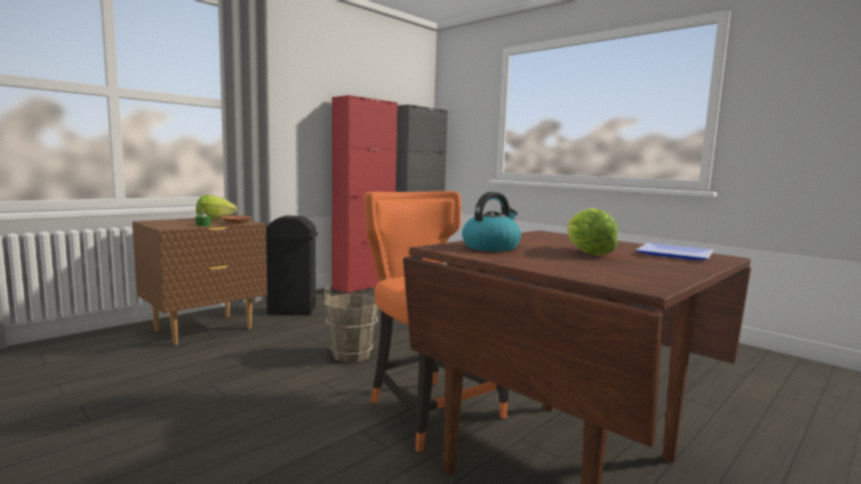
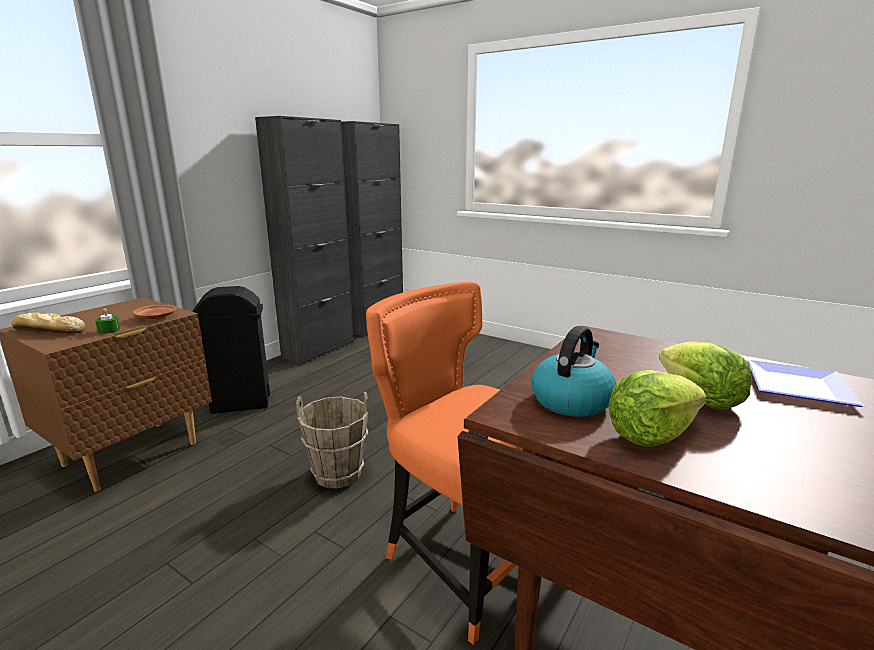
camera: 10 degrees left, 10 degrees up
lettuce [196,195,237,220] -> lettuce moved to [608,370,706,447]
red cabinet [332,95,398,293] -> black cabinet [255,116,354,364]
none -> bread [11,312,85,333]

